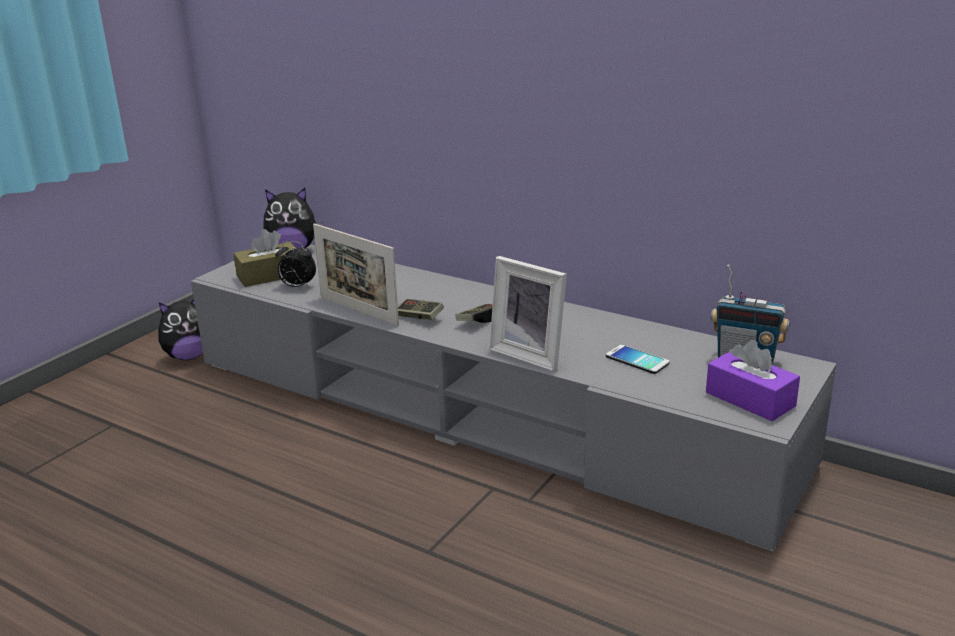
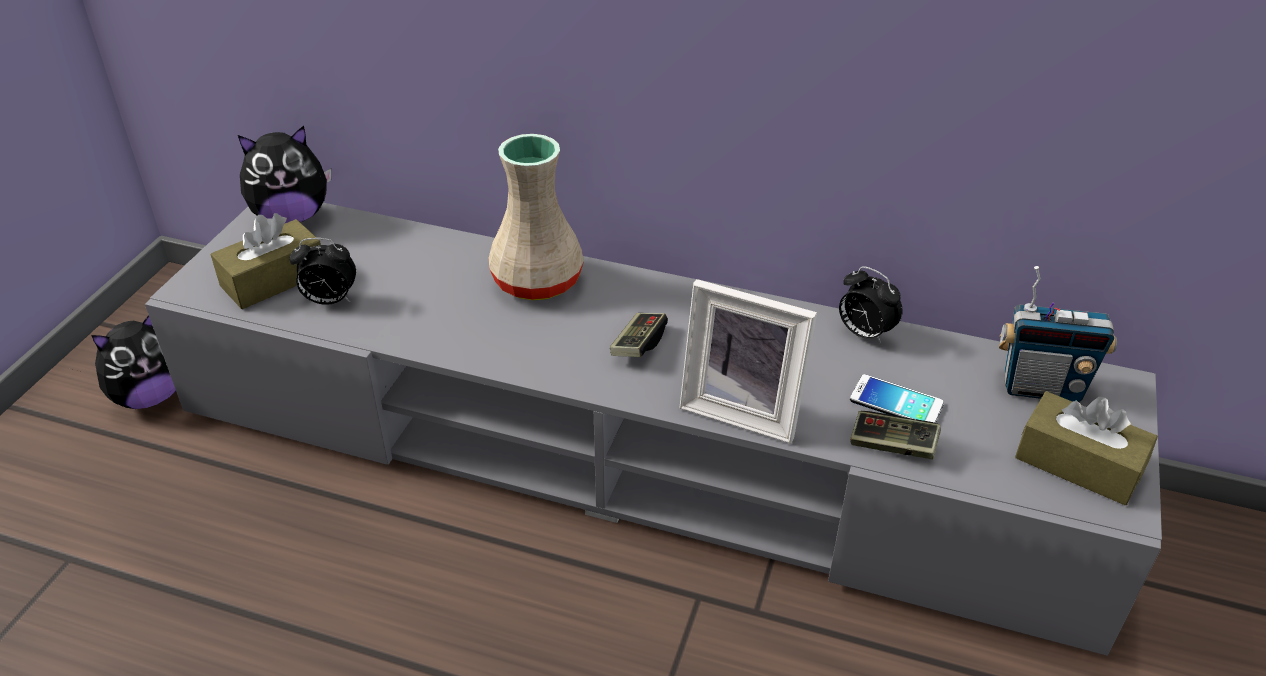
camera: 15 degrees left, 15 degrees up
picture frame [313,223,399,326] -> none
game controller [398,299,444,320] -> game controller moved to [850,411,941,460]
purple tissue box [706,340,800,421] -> brown tissue box [1015,391,1158,505]
none -> beige vase [489,134,584,301]
none -> alarm clock [839,266,902,344]

